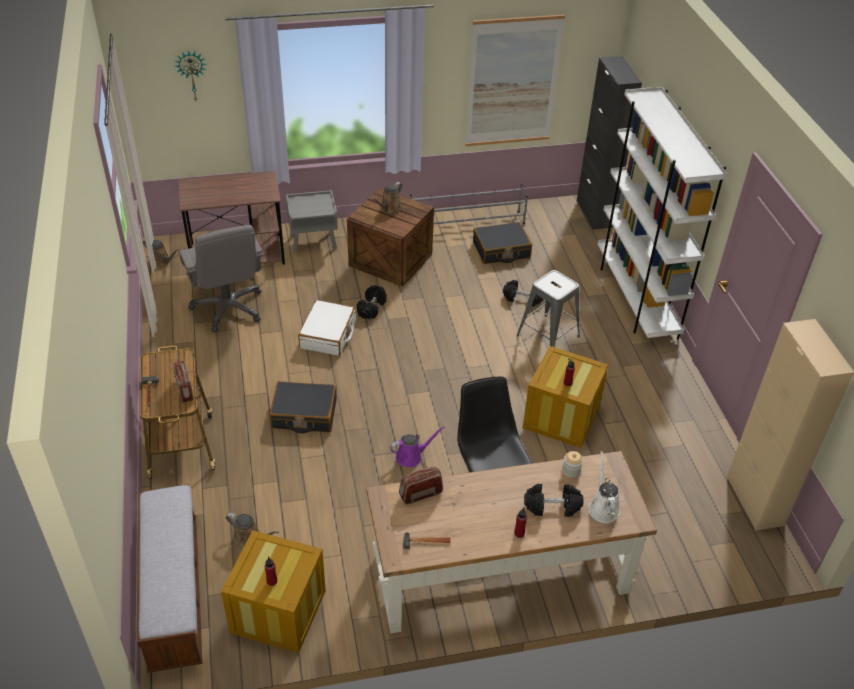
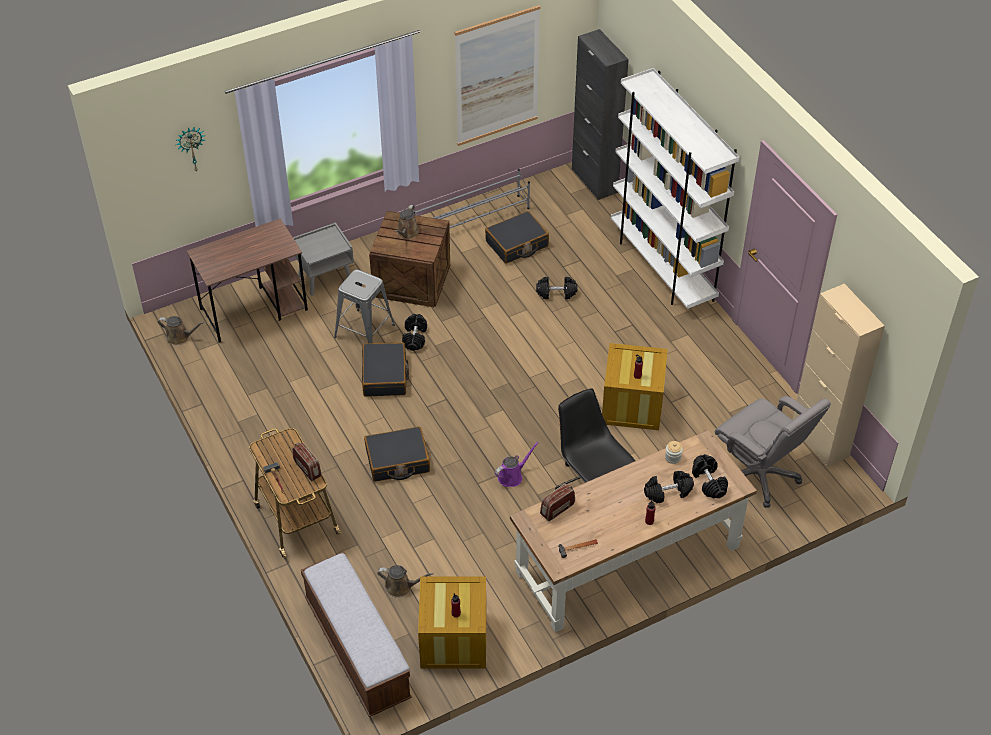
camera: 15 degrees left, 5 degrees up
grey office chair [179,225,263,332] -> grey office chair moved to [715,396,831,508]
white suitcase [298,300,356,356] -> black suitcase [362,342,409,397]
grey stool [517,270,580,347] -> grey stool moved to [334,269,395,344]
white watering can [588,451,619,523] -> black dumbbell [692,454,728,499]

